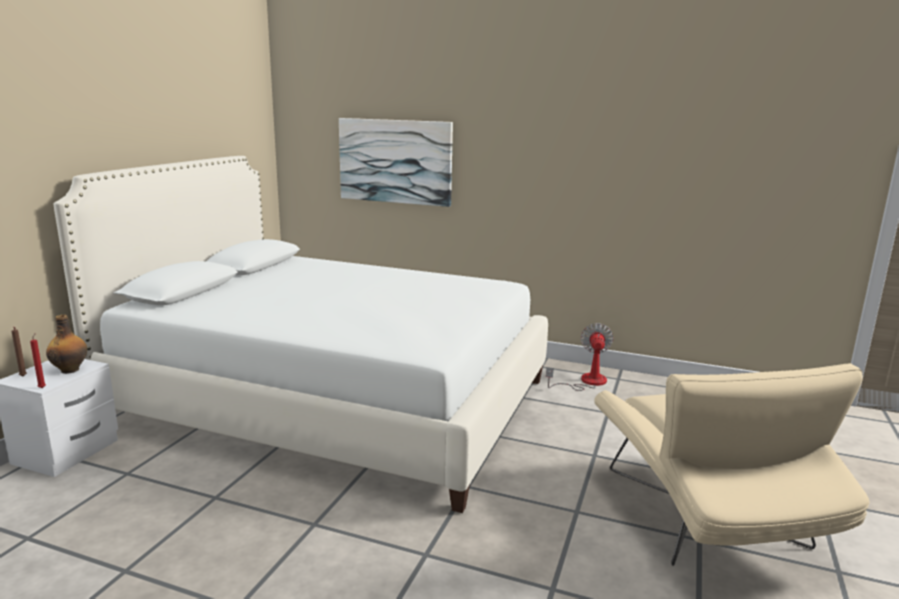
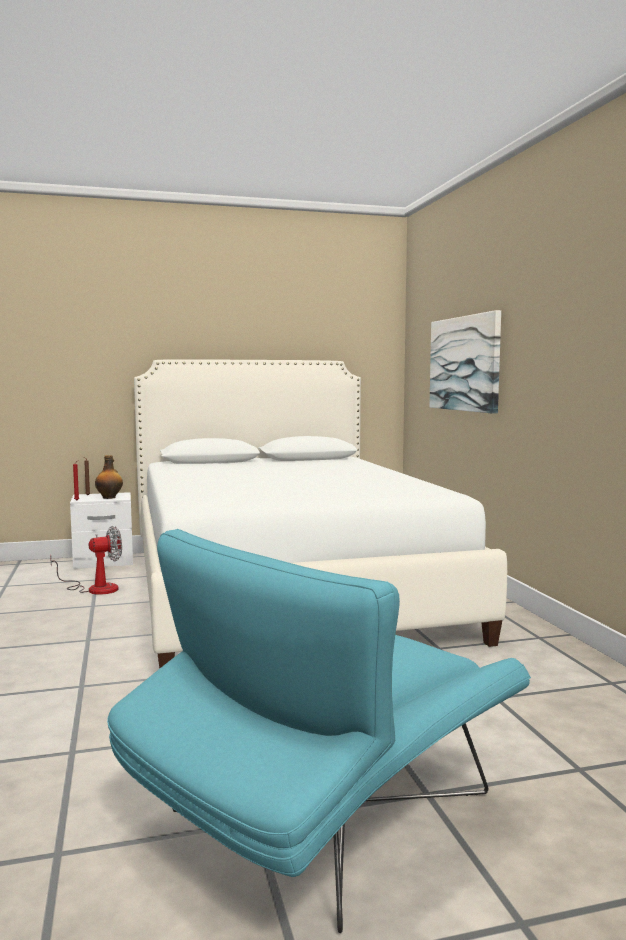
camera: 55 degrees right, 10 degrees down
fan [546,323,613,391] -> fan moved to [50,526,122,595]
beige armchair [594,363,870,566] -> turquoise armchair [107,529,531,933]

